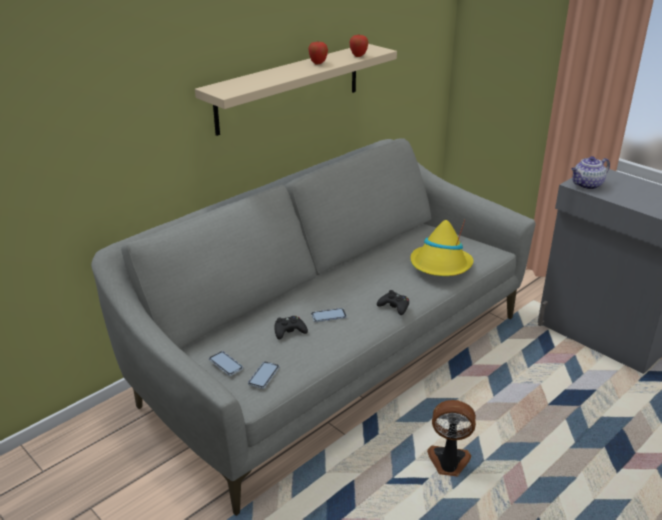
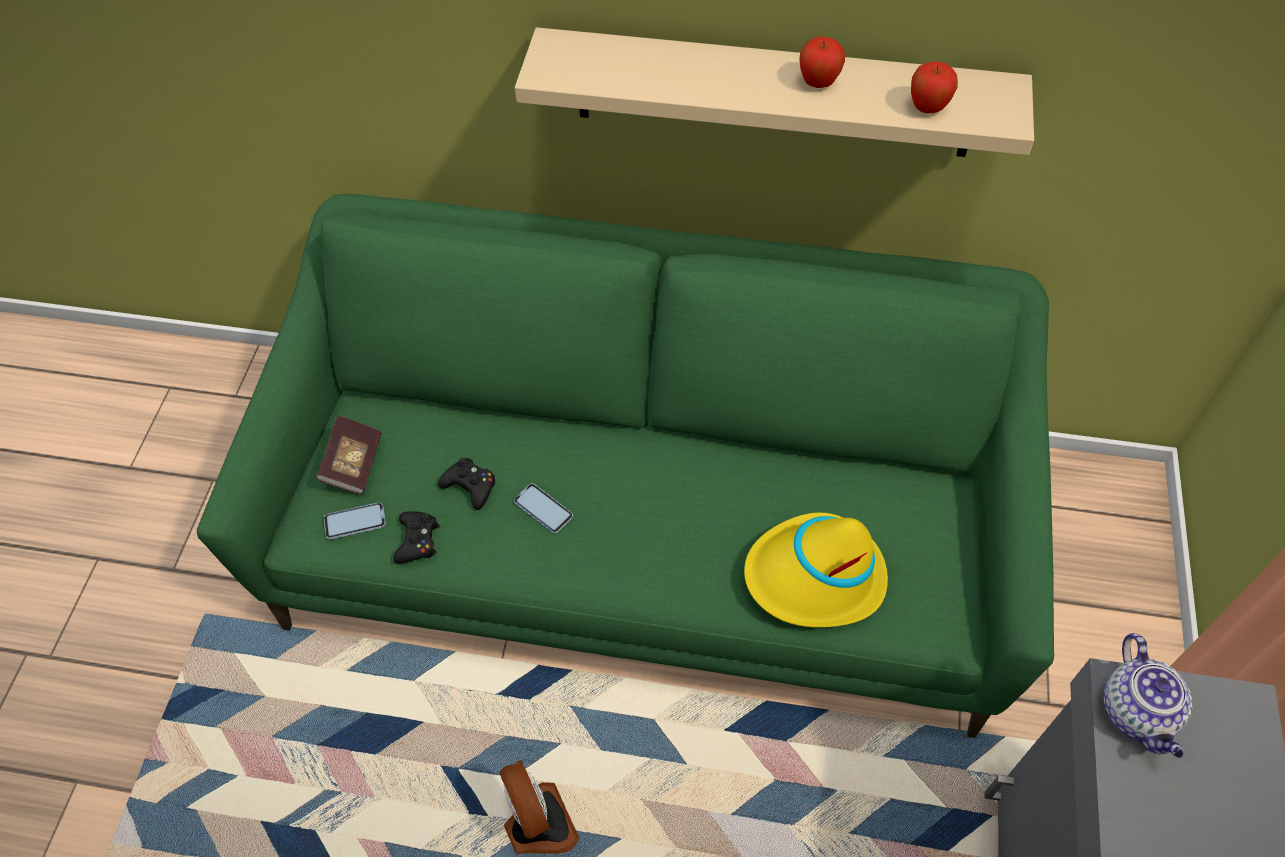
camera: 55 degrees right, 25 degrees up
grey sofa [91,138,536,516] -> green sofa [197,194,1054,738]
phone [209,351,243,376] -> book [316,415,381,494]
black game controller [377,290,409,315] -> black game controller moved to [394,511,439,564]
teapot [571,156,610,190] -> teapot turned 120 degrees counterclockwise [1103,633,1192,758]

